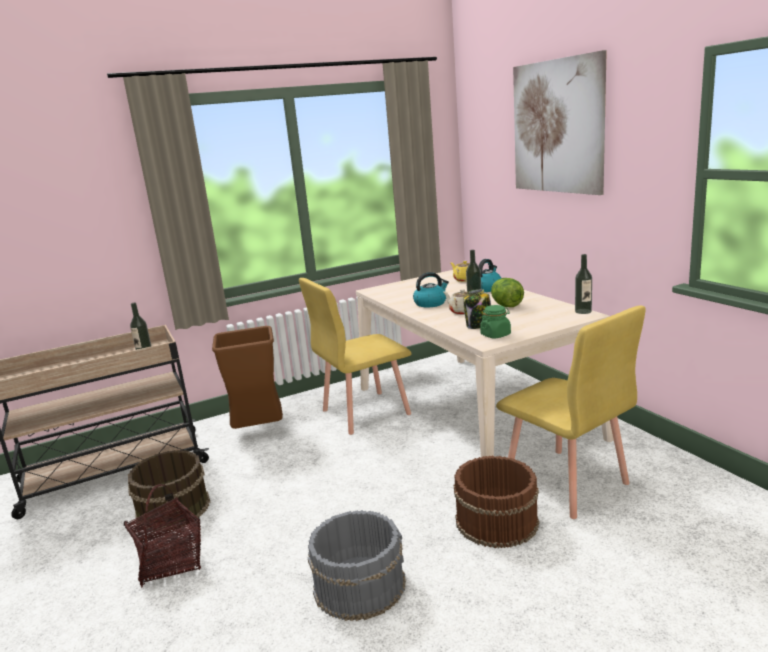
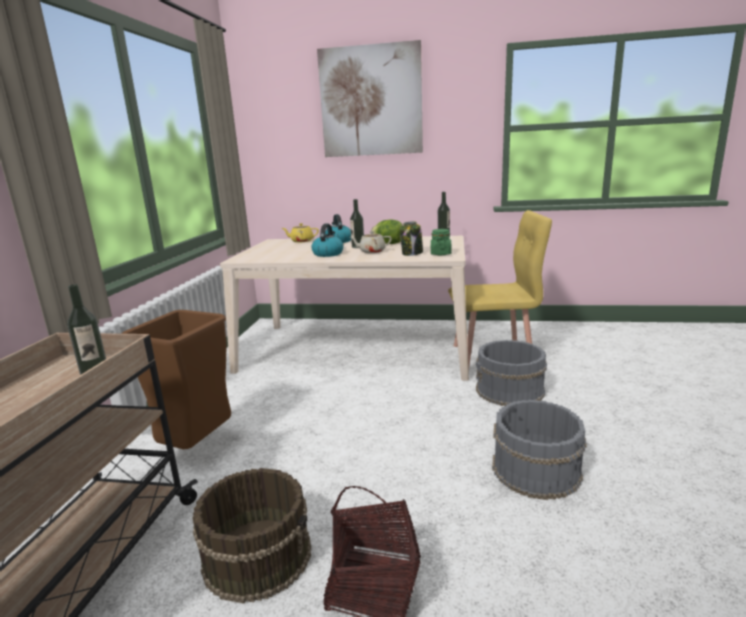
camera: 55 degrees left, 0 degrees up
yellow chair [299,278,412,435] -> none
brown bucket [454,456,539,548] -> grey bucket [476,340,547,406]

